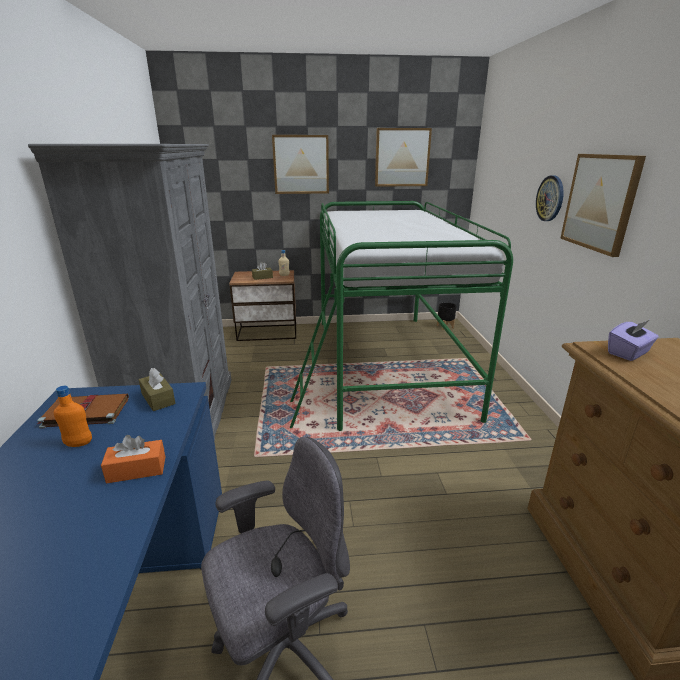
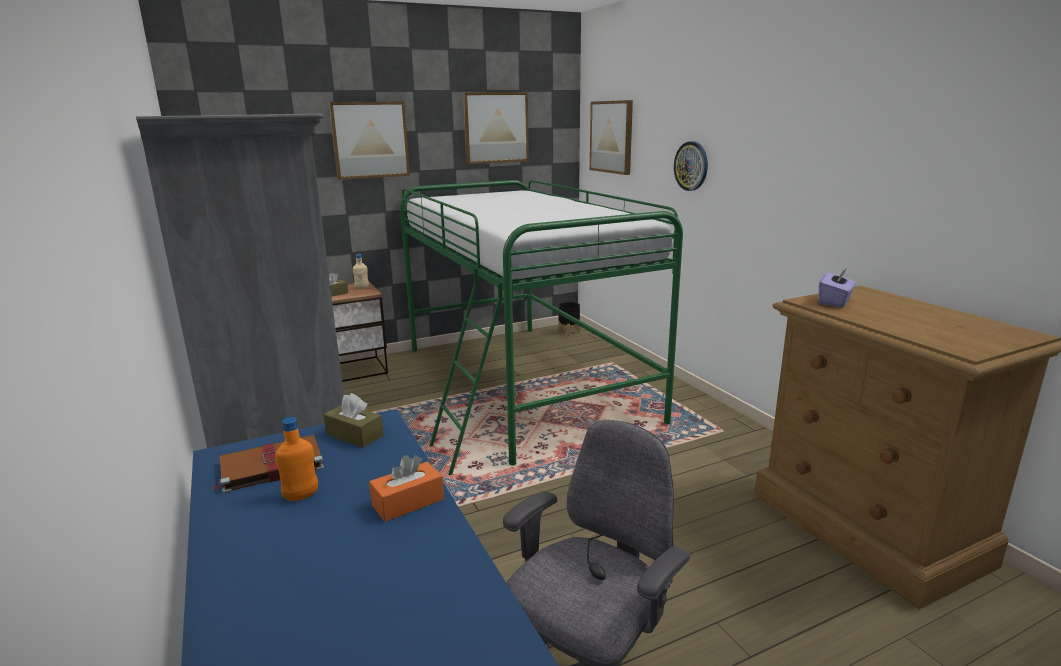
camera: 20 degrees left, 5 degrees down
picture [560,154,646,257] -> picture moved to [590,100,633,175]

